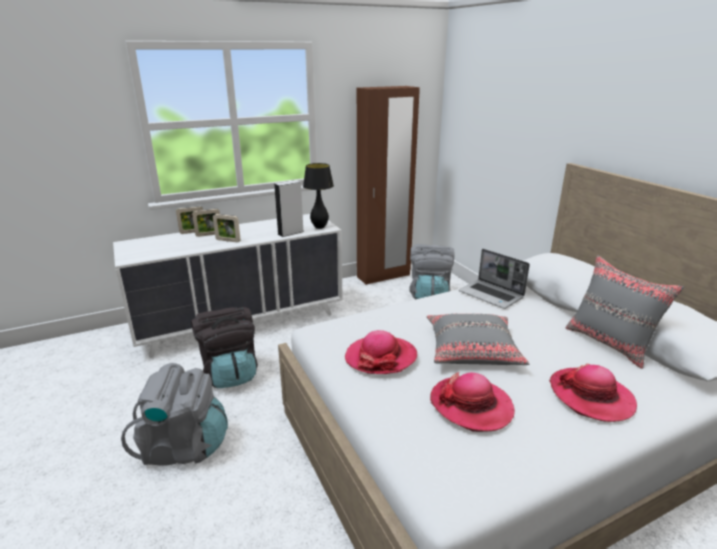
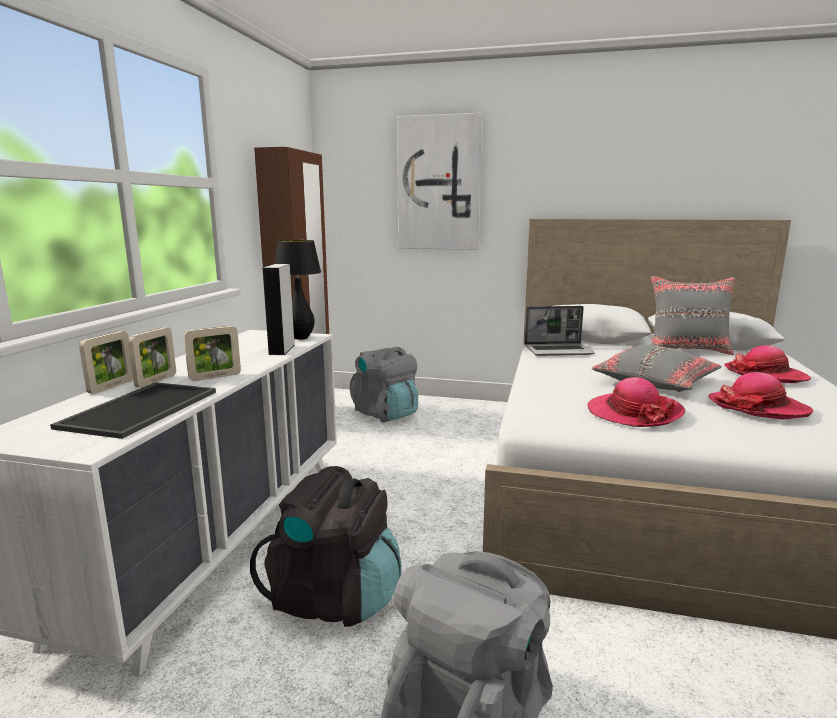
camera: 50 degrees left, 10 degrees down
none -> tray [50,382,216,439]
none -> picture [397,113,483,250]

